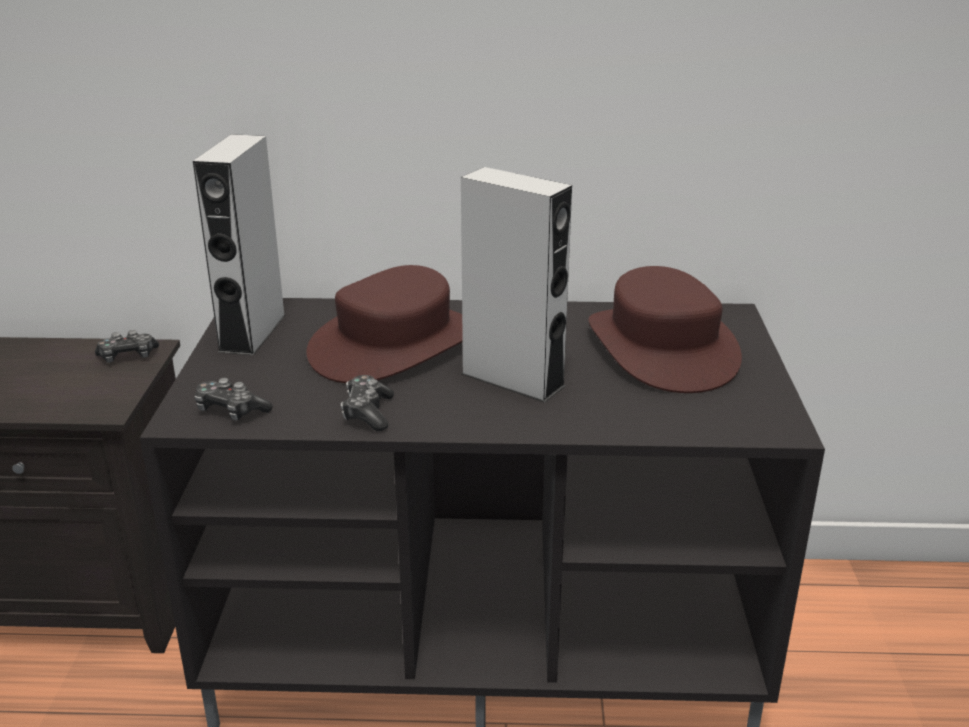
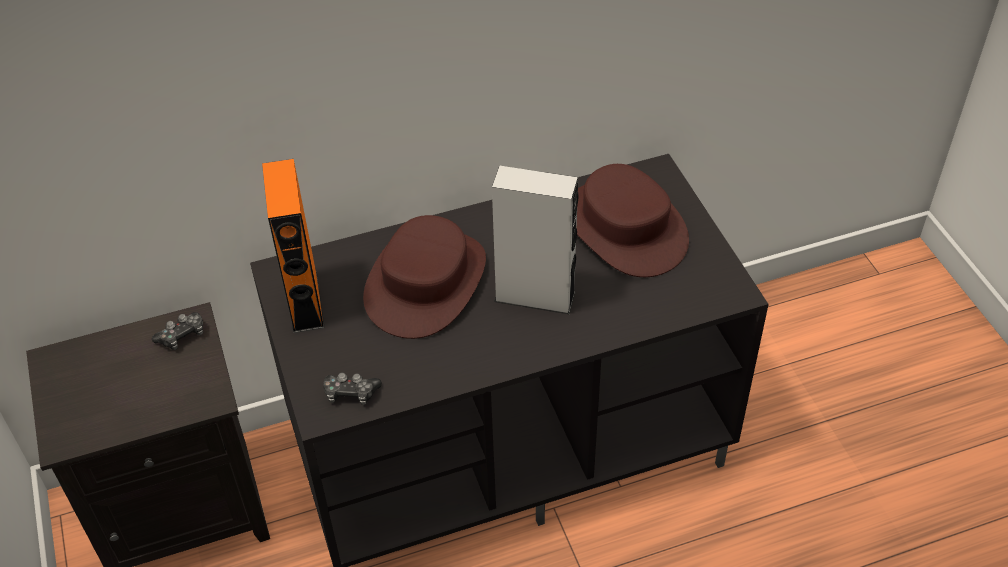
camera: 20 degrees left, 20 degrees up
grey speaker [193,134,286,356] -> orange speaker [262,159,325,333]
game controller [341,375,394,431] -> none

